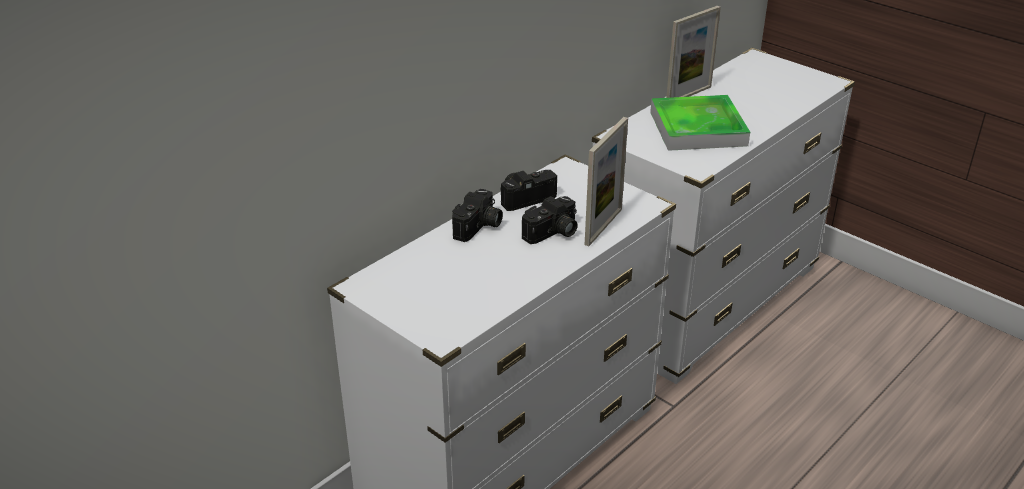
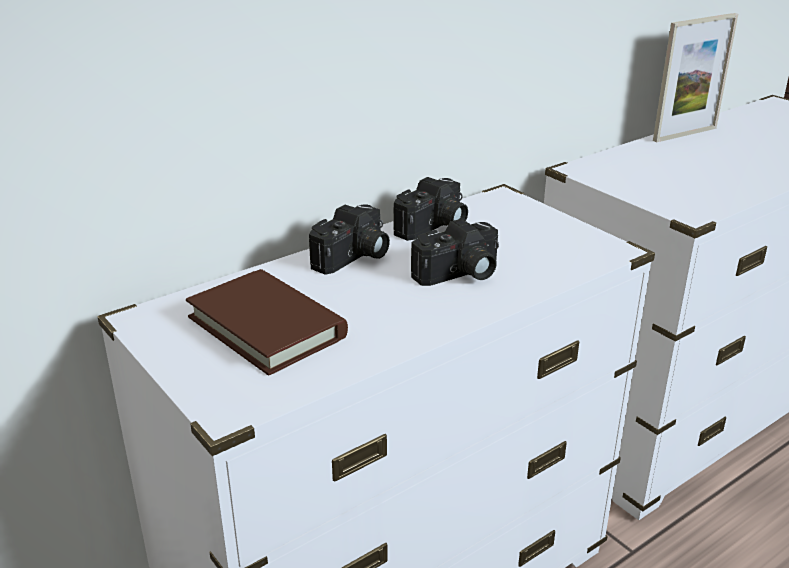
camera: 10 degrees right, 5 degrees down
camera [500,170,557,211] -> camera turned 150 degrees clockwise [394,177,468,241]
picture frame [585,117,628,246] -> none
tray [650,95,750,151] -> none
none -> brown book [186,269,348,376]

